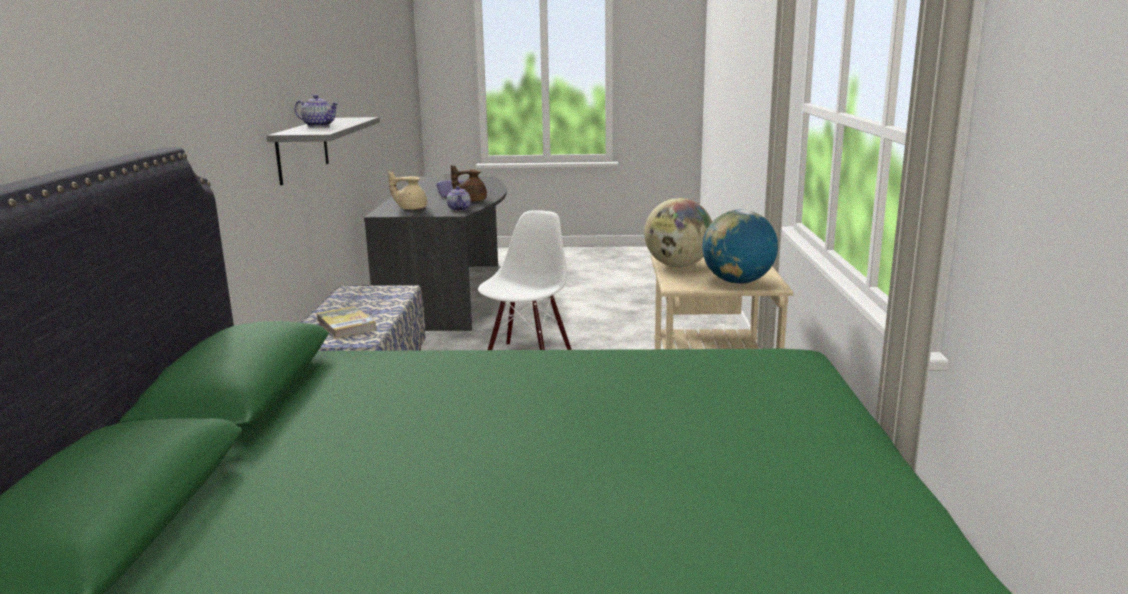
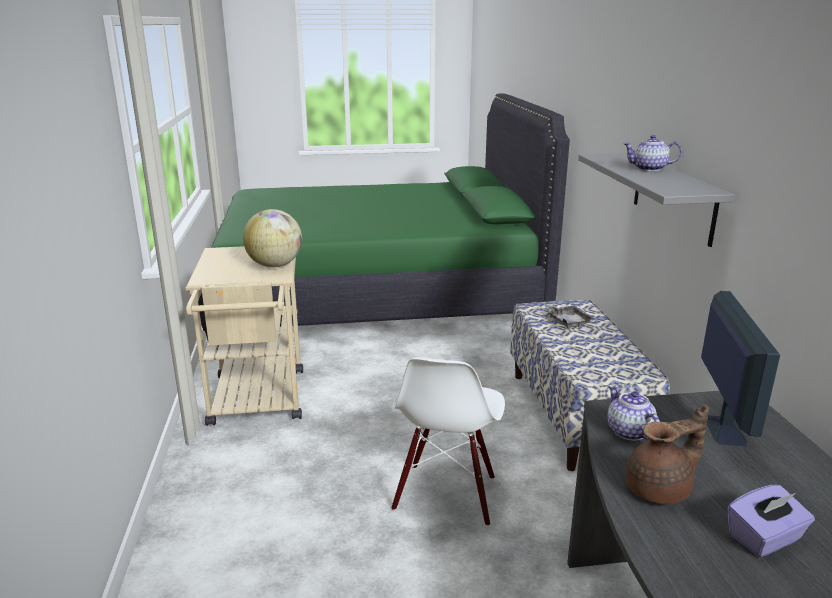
camera: 170 degrees right, 5 degrees up
book [316,306,376,338] -> grey tray [546,305,594,328]
beige teapot [388,171,427,210] -> monitor [701,291,780,446]
globe [702,209,778,284] -> none

